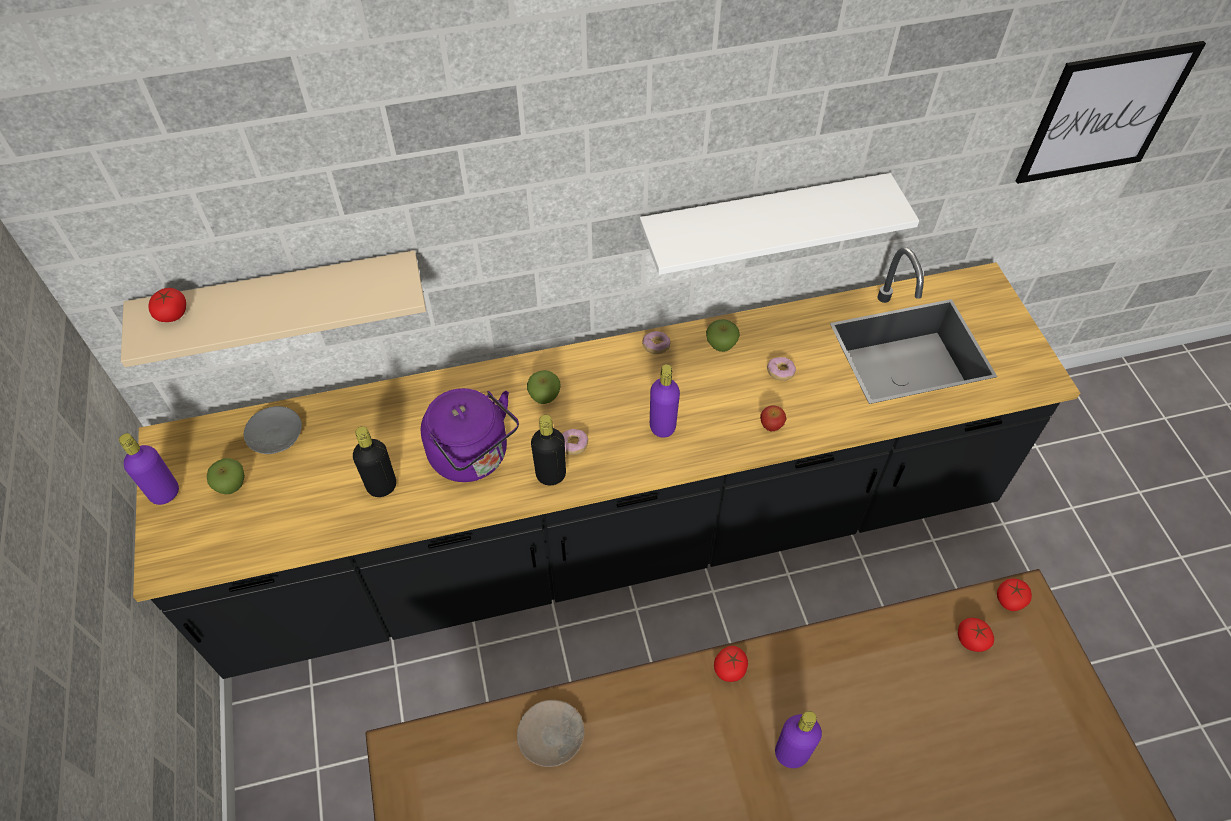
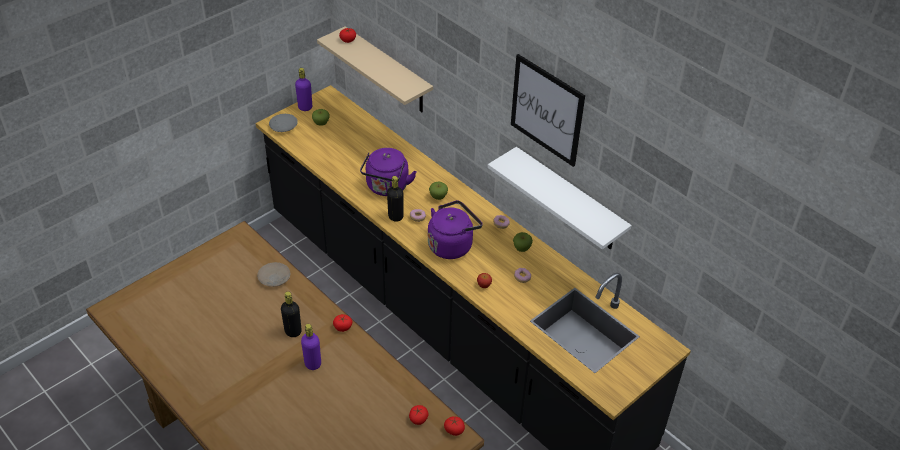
camera: 60 degrees right, 10 degrees down
grey plate [244,406,302,454] -> grey plate moved to [269,114,298,132]
black bottle [353,426,396,497] -> black bottle moved to [281,291,302,337]
purple bottle [650,364,680,438] -> purple kettle [428,200,483,259]
picture [1016,41,1206,184] -> picture moved to [511,54,585,167]

